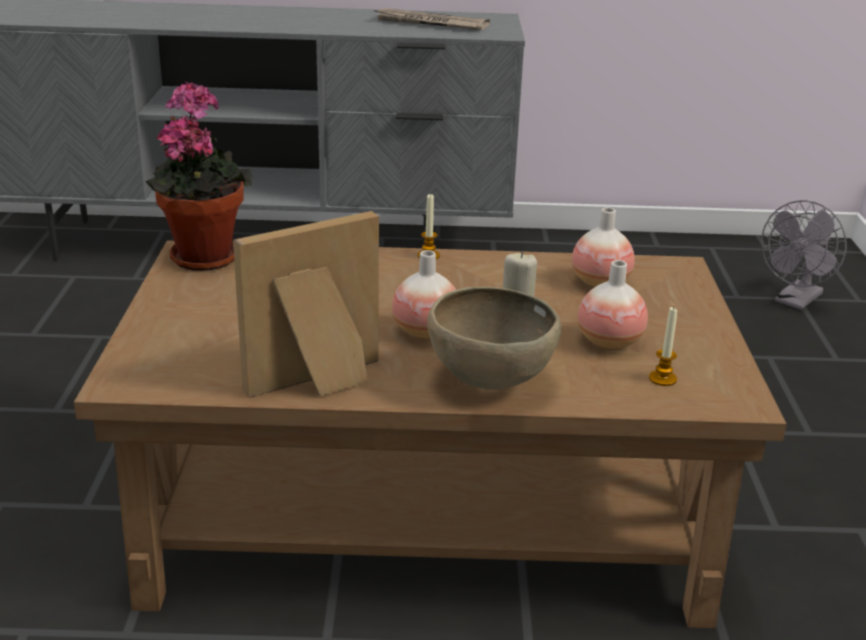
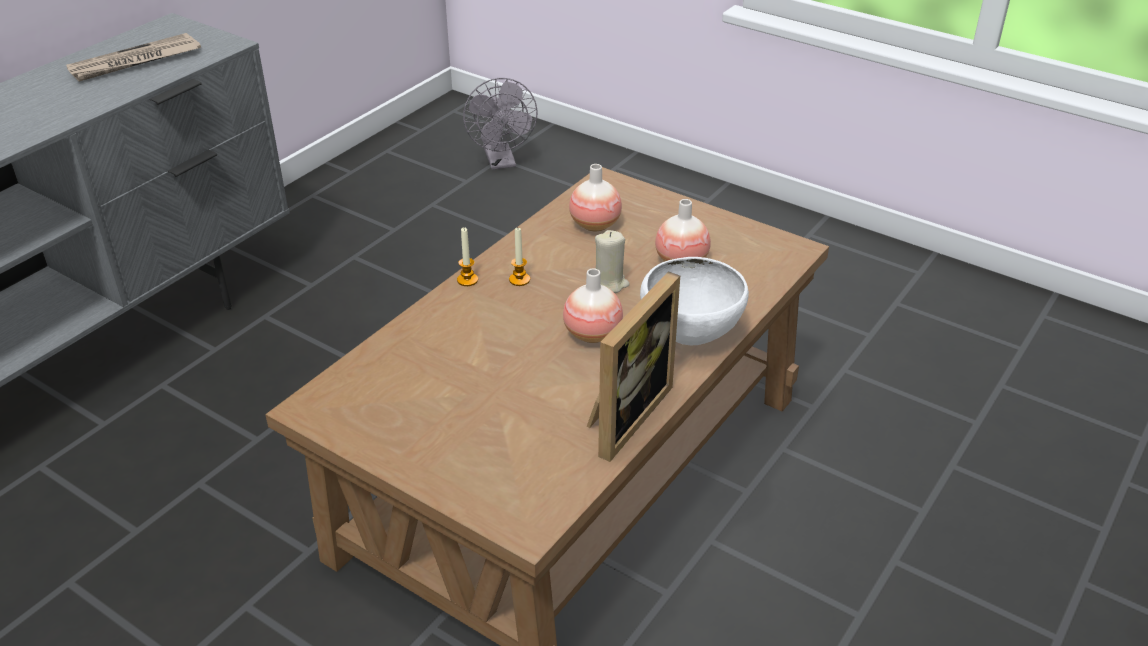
camera: 55 degrees left, 10 degrees up
potted plant [145,81,253,271] -> none
picture frame [233,211,379,398] -> picture frame turned 150 degrees counterclockwise [587,271,680,462]
brown bowl [427,287,561,390] -> white bowl [640,257,749,345]
candle [649,307,677,386] -> candle moved to [509,228,530,286]

